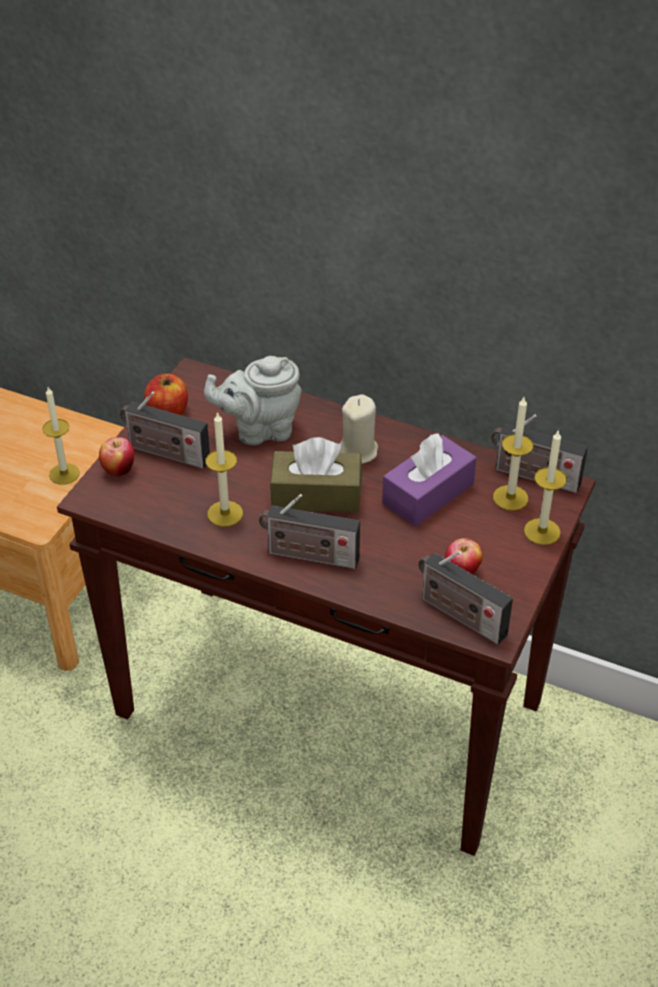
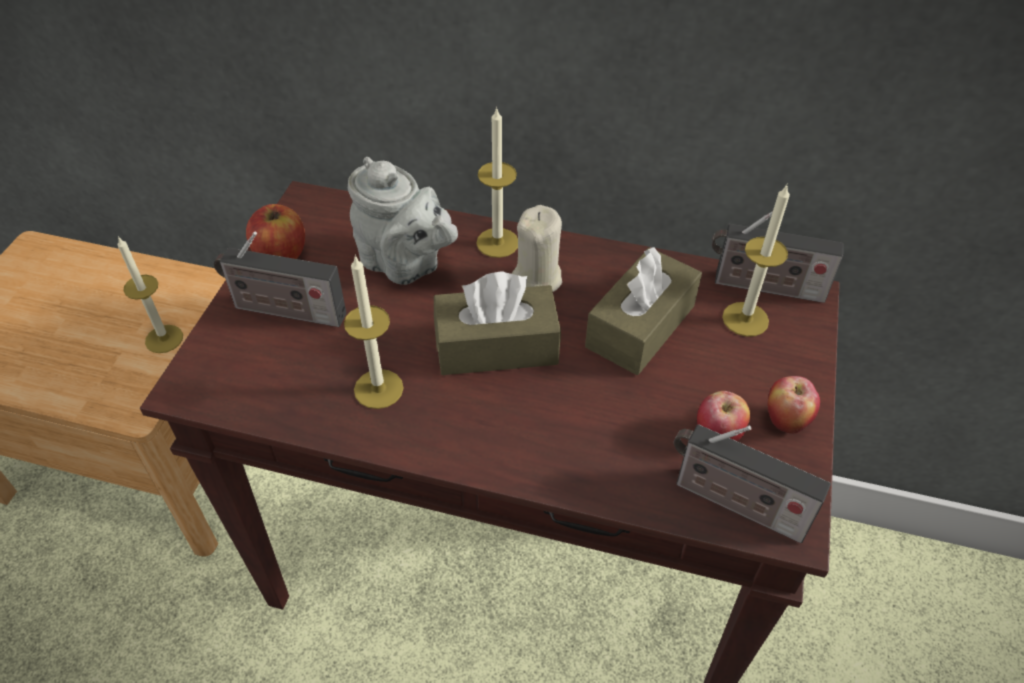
camera: 10 degrees left, 5 degrees up
apple [99,437,134,477] -> apple moved to [768,376,820,434]
grey teapot [204,356,302,445] -> grey teapot turned 120 degrees counterclockwise [348,157,458,285]
radio [259,494,360,569] -> none
purple tissue box [382,433,476,527] -> brown tissue box [585,247,702,375]
candle [524,431,567,545] -> candle moved to [476,107,518,258]

